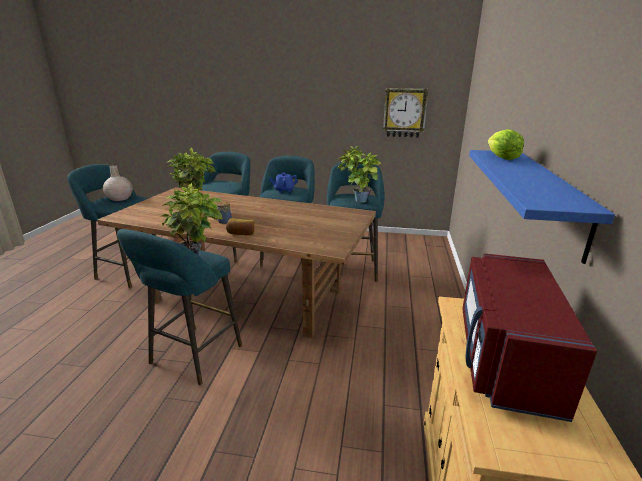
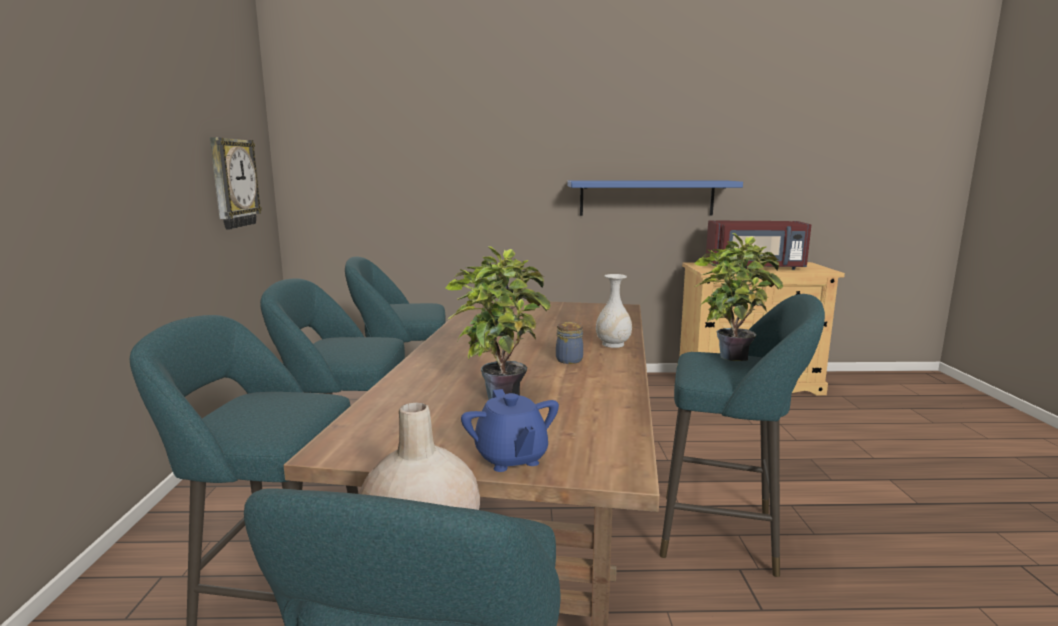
camera: 100 degrees left, 10 degrees down
bread [226,218,254,235] -> white vase [596,274,632,348]
blue teapot [269,173,298,193] -> blue teapot moved to [461,389,559,472]
potted plant [337,146,382,203] -> none
lettuce [488,129,524,160] -> none

